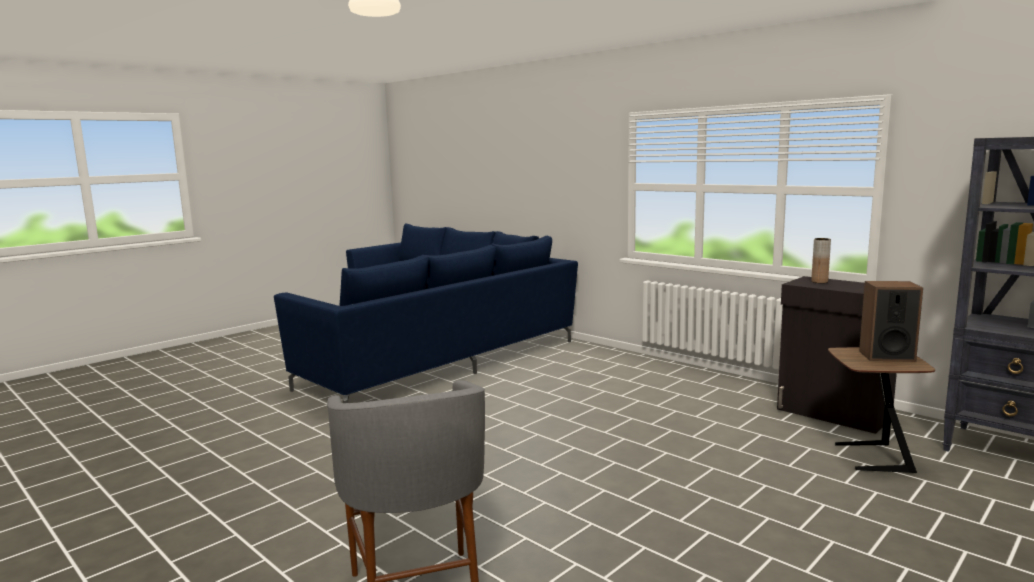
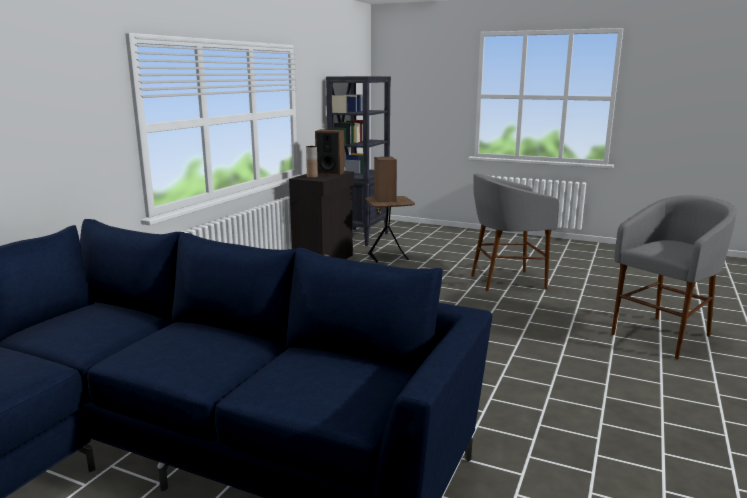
camera: 110 degrees left, 5 degrees up
none -> speaker [315,129,345,175]
none -> grey stool [471,174,559,291]

